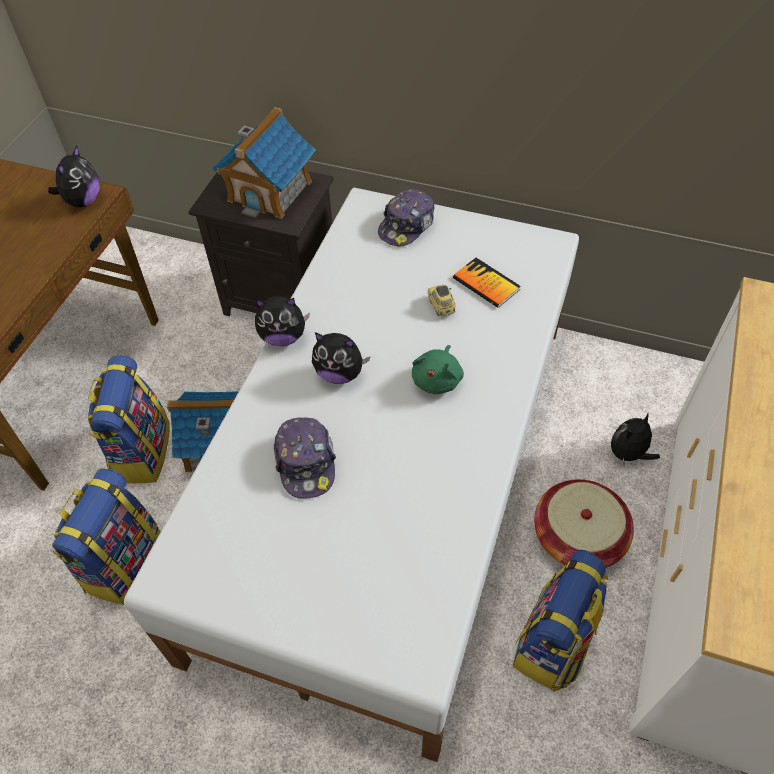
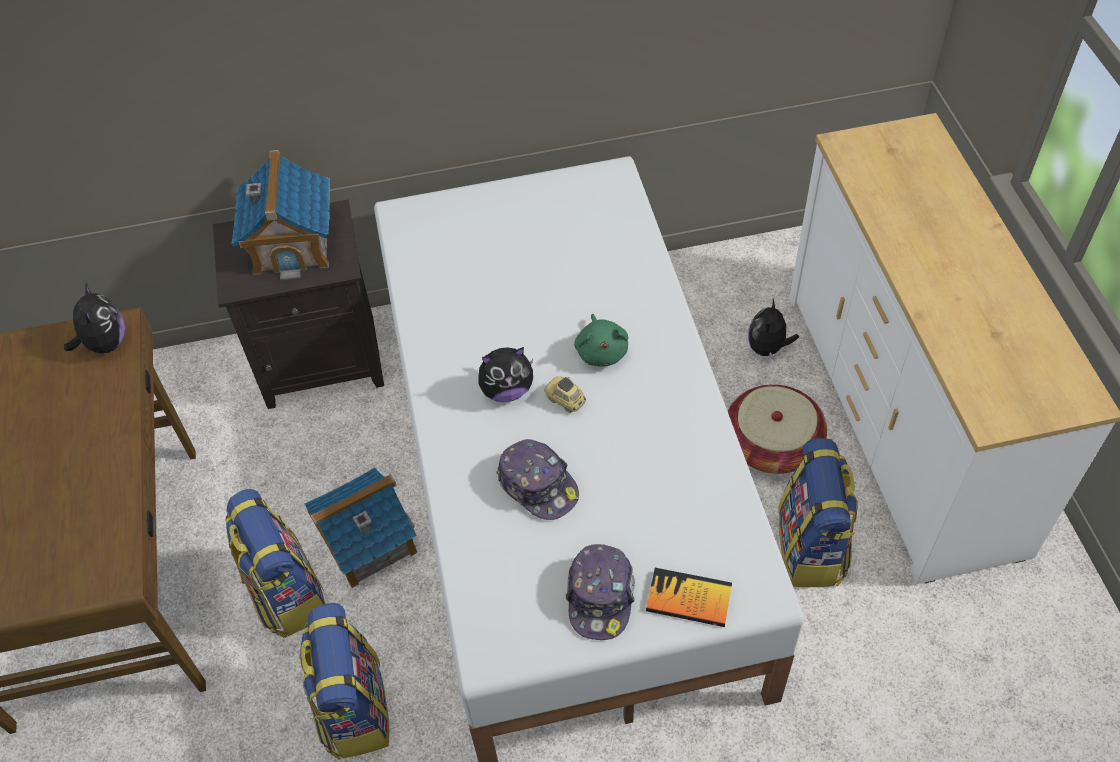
camera: 30 degrees left, 0 degrees up
plush toy [255,296,310,346] -> none
cap [378,189,434,247] -> cap moved to [566,544,635,640]
toy car [428,285,456,316] -> toy car moved to [544,376,586,413]
book [453,258,521,308] -> book moved to [646,568,732,627]

